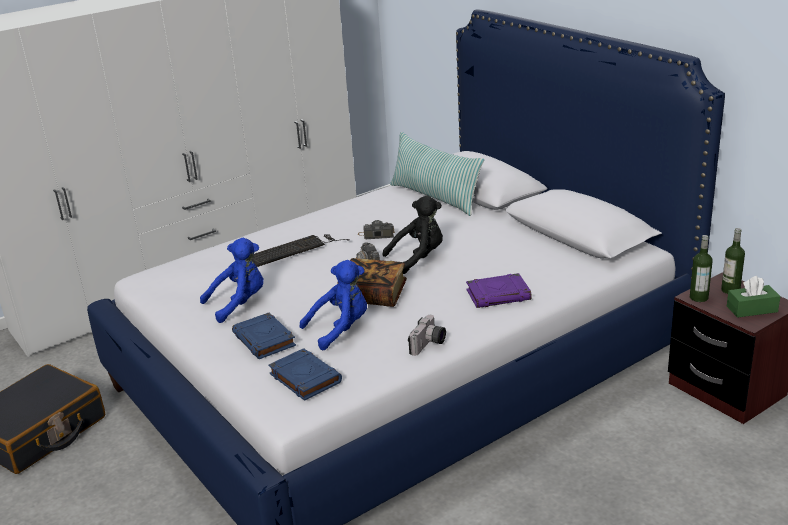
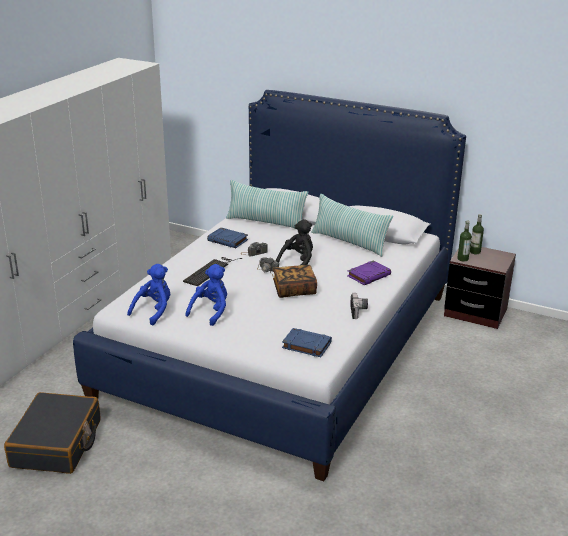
camera: 30 degrees left, 0 degrees up
blue book [232,312,296,359] -> blue book moved to [207,227,248,248]
blue plush toy [300,260,367,350] -> blue plush toy moved to [127,264,170,326]
green tissue box [727,276,780,318] -> none
none -> pillow [311,194,393,257]

